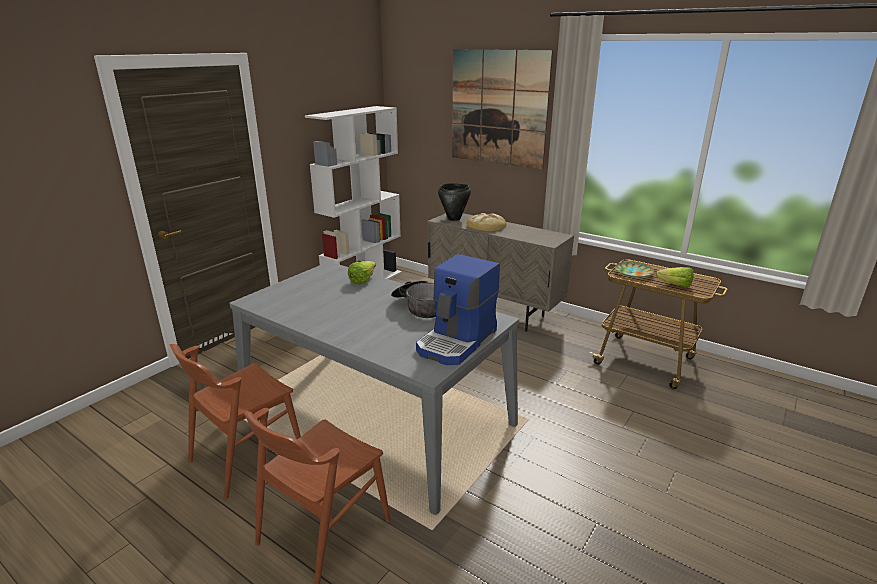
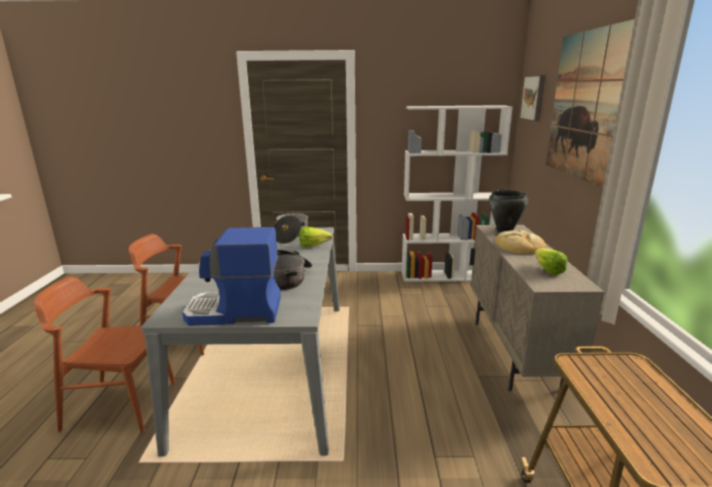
camera: 55 degrees right, 5 degrees down
plate [615,262,654,278] -> none
lettuce [656,267,694,288] -> lettuce moved to [534,248,567,275]
none -> cooking pot [273,211,308,244]
none -> picture [519,75,546,121]

